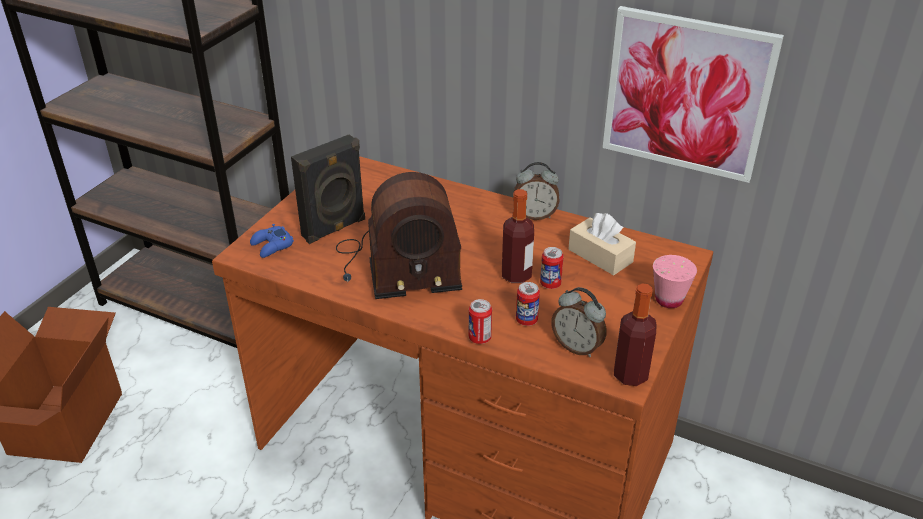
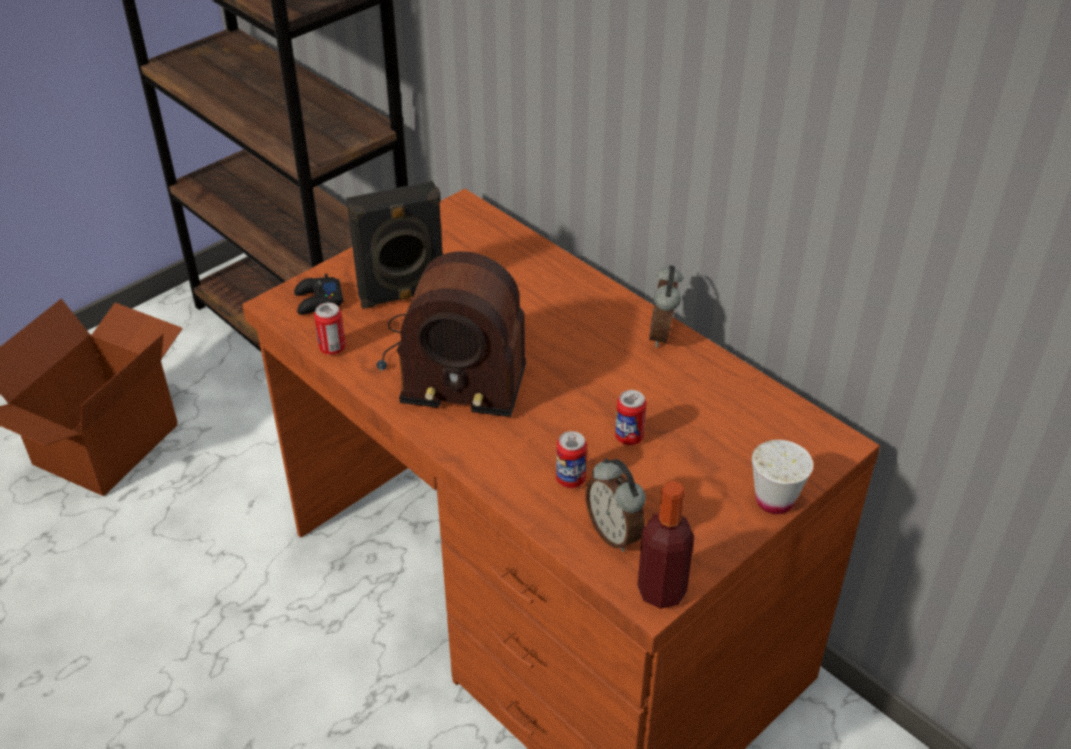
camera: 20 degrees right, 5 degrees up
blue game controller [250,224,294,258] -> black game controller [294,274,344,315]
can [469,299,492,344] -> can moved to [314,303,346,355]
bottle [502,189,534,283] -> none
alarm clock [513,162,560,220] -> alarm clock turned 75 degrees clockwise [649,265,683,348]
beige tissue box [568,213,636,275] -> none
picture [603,6,784,183] -> none
pink cup [653,255,697,308] -> white cup [752,440,813,514]

